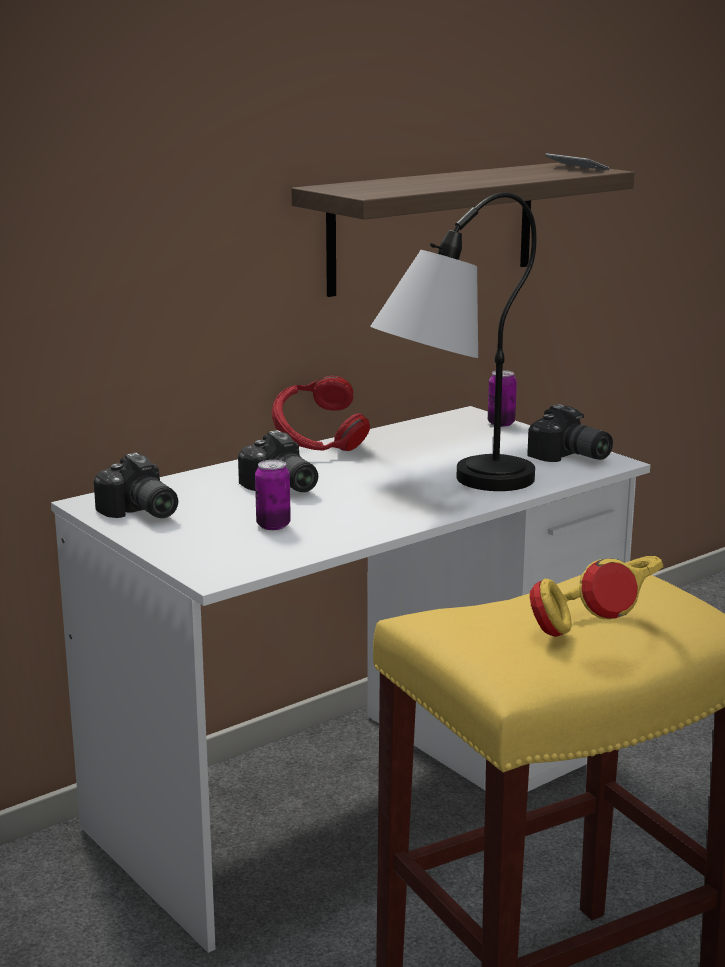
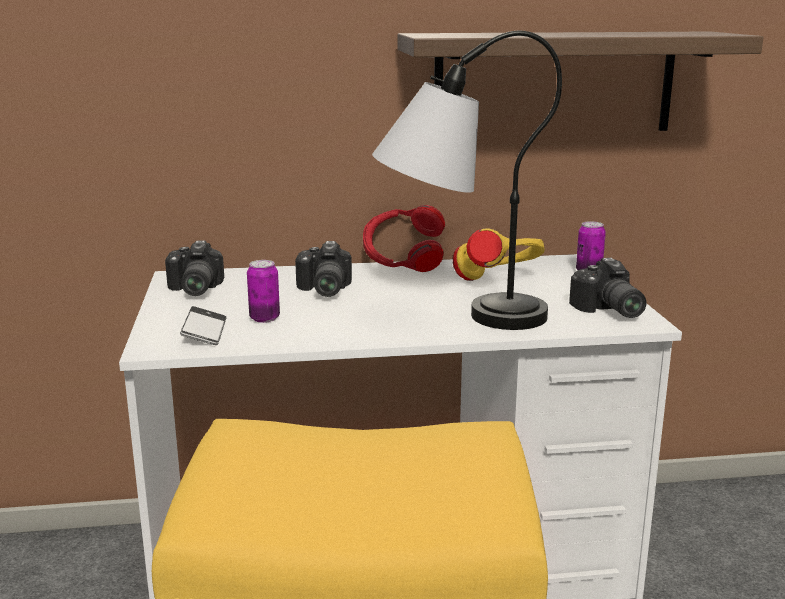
camera: 30 degrees right, 0 degrees up
yellow headphones [530,556,664,637] -> yellow headphones moved to [453,228,545,281]
phone [545,153,610,170] -> phone moved to [180,306,227,345]

